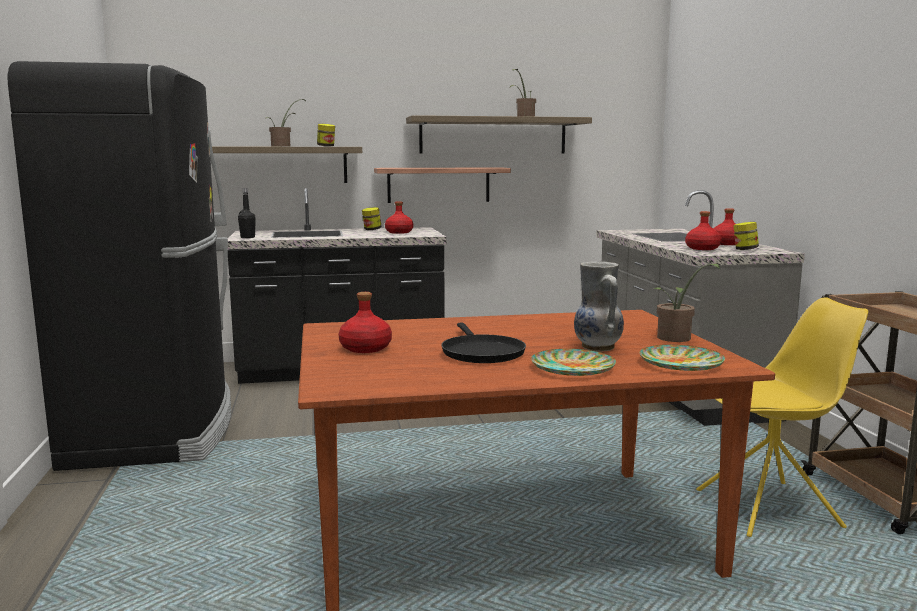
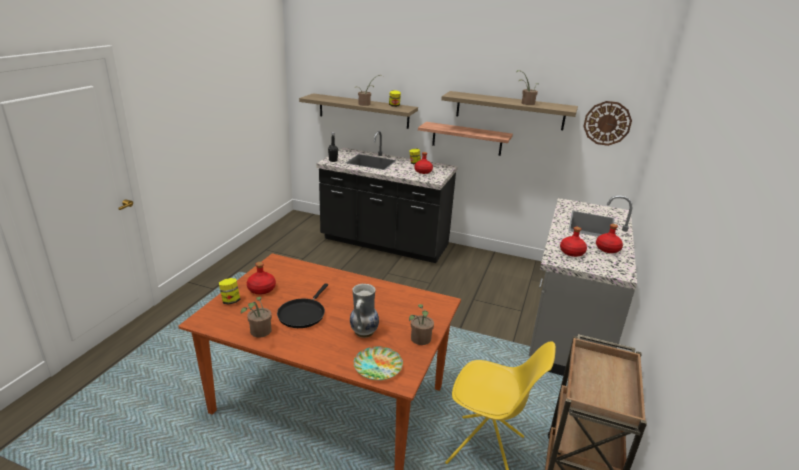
camera: 30 degrees right, 15 degrees up
black fridge [7,61,231,471] -> none
plate [531,349,616,376] -> none
jar [733,222,759,250] -> jar moved to [219,278,240,305]
none -> potted plant [241,297,272,338]
none -> wall clock [583,101,632,146]

